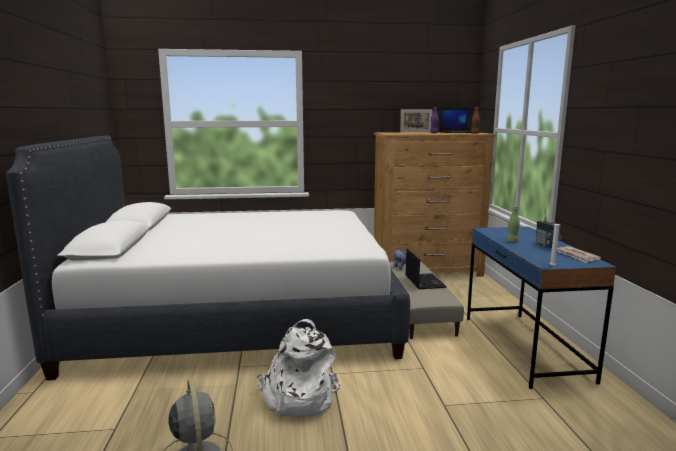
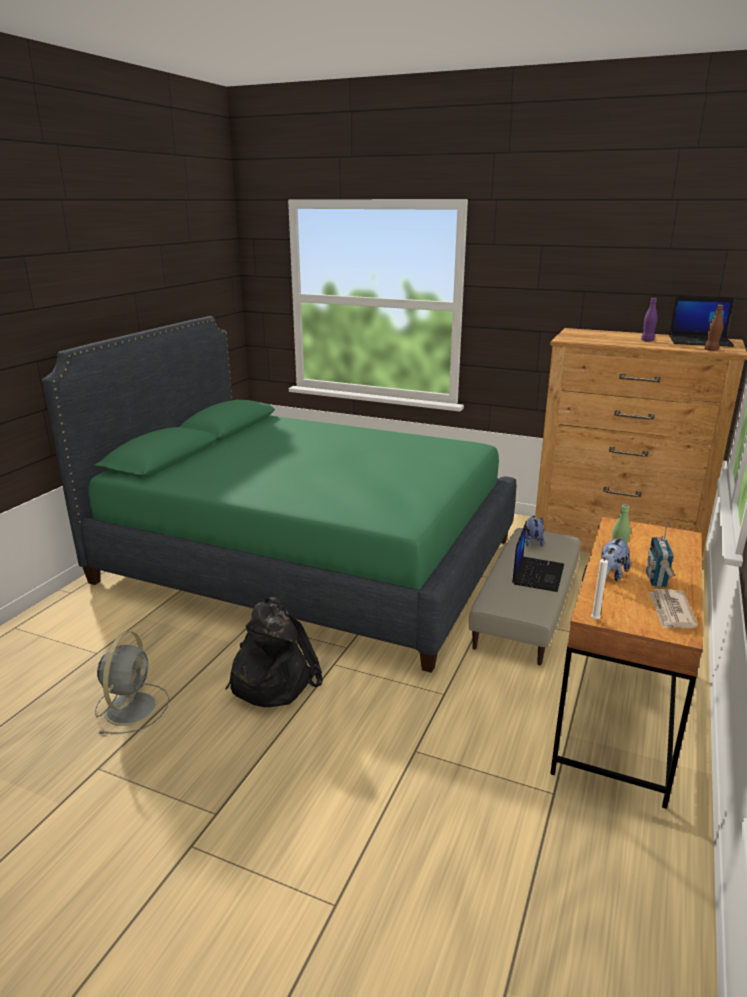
camera: 30 degrees right, 10 degrees up
white bed [6,135,410,380] -> green bed [42,316,516,673]
white backpack [257,319,341,417] -> black backpack [225,597,323,707]
picture frame [400,109,433,132] -> none
blue desk [467,227,617,389] -> brown desk [550,517,703,809]
none -> plush toy [598,537,631,581]

